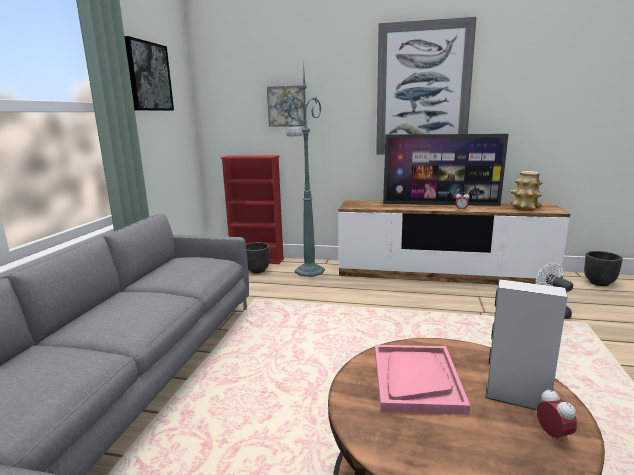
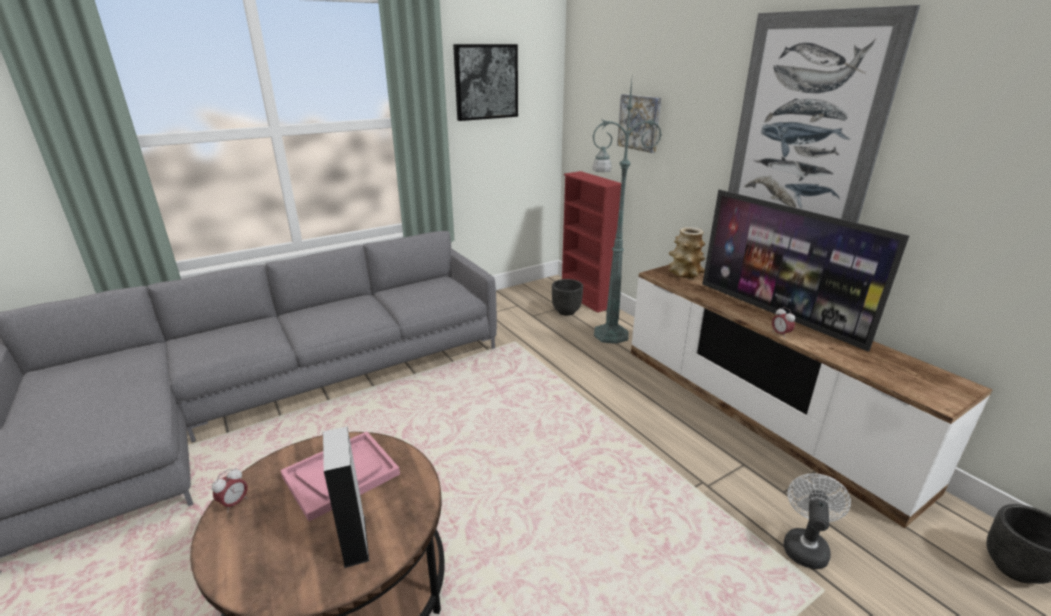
camera: 45 degrees right, 10 degrees up
vase [510,171,543,211] -> vase moved to [668,227,705,278]
alarm clock [537,388,577,444] -> alarm clock moved to [212,468,248,512]

